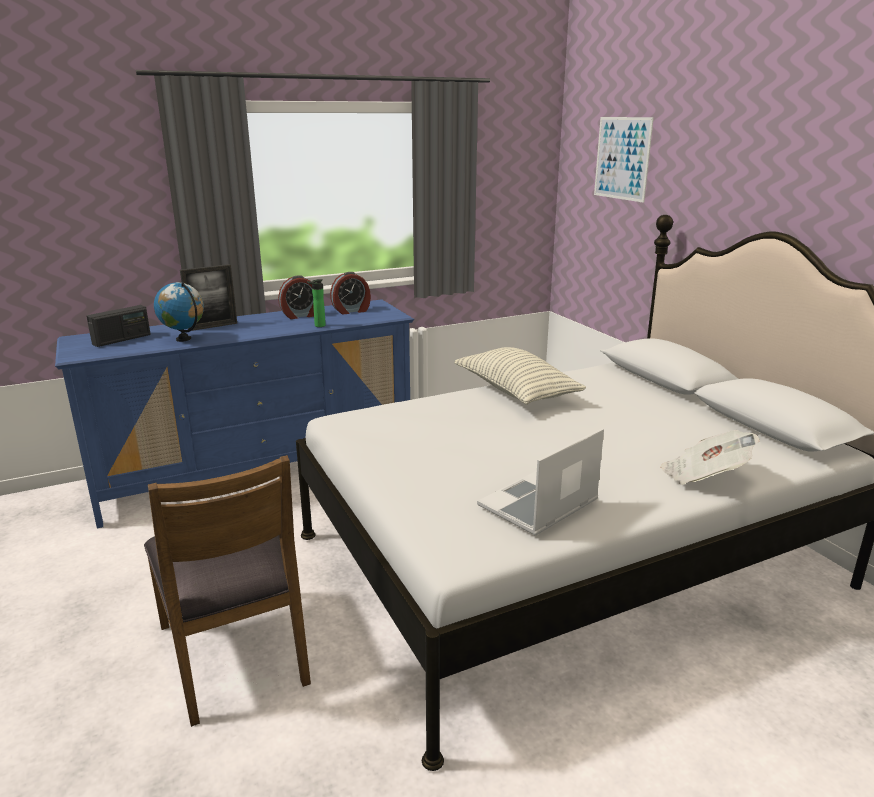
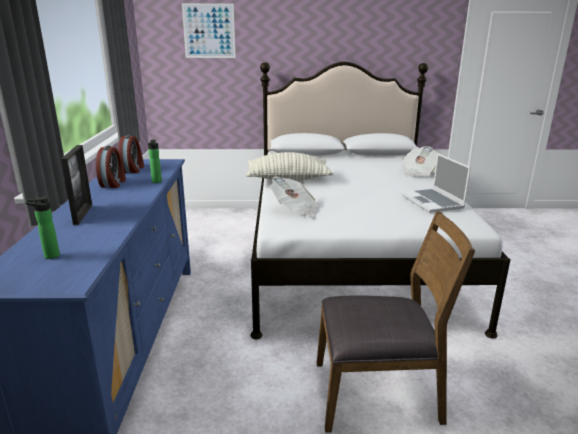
camera: 65 degrees left, 0 degrees up
radio [86,305,151,347] -> bottle [25,197,60,259]
globe [154,282,204,342] -> none
none -> newspaper [270,177,319,216]

